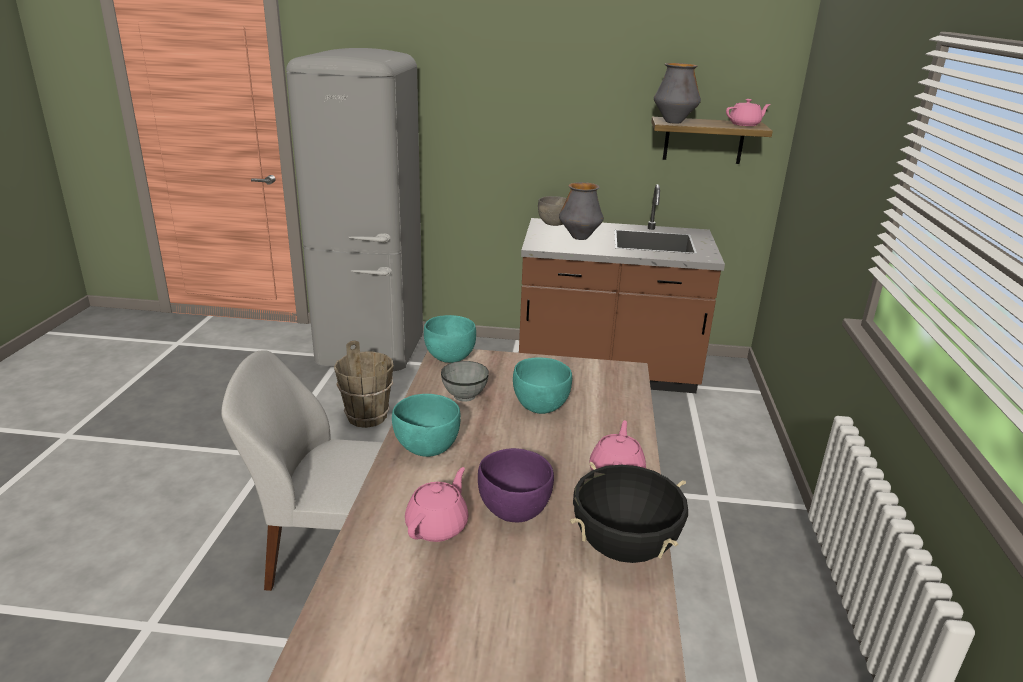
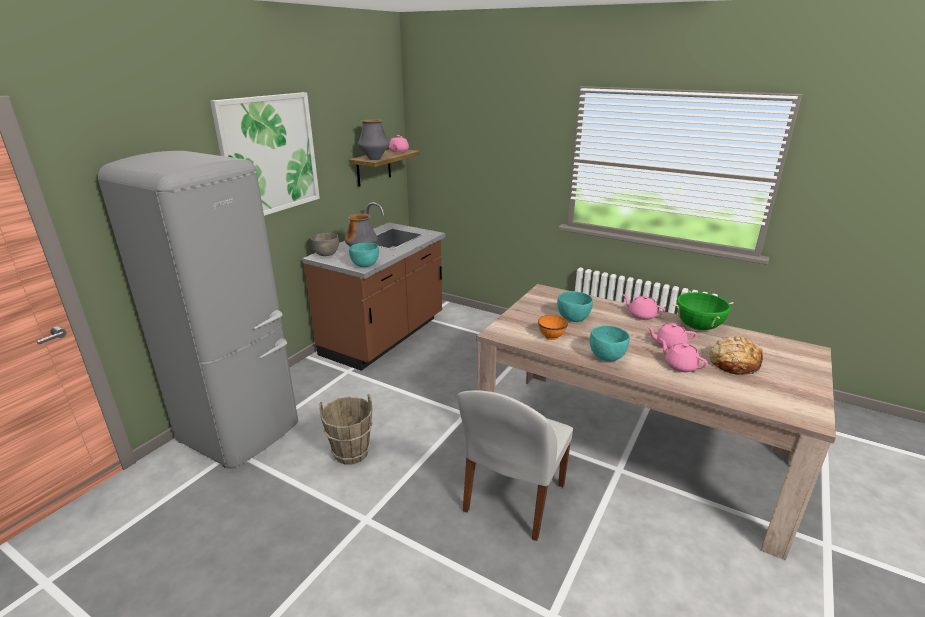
camera: 65 degrees left, 0 degrees up
turquoise bowl [424,315,476,363] -> turquoise bowl moved to [349,243,379,267]
grey bowl [441,361,489,401] -> orange bowl [538,315,568,340]
purple bowl [478,448,554,522] -> pink teapot [647,323,697,349]
black cooking pot [570,462,688,563] -> green cooking pot [673,291,734,330]
none -> picture [210,92,320,216]
none -> bread [709,336,763,375]

